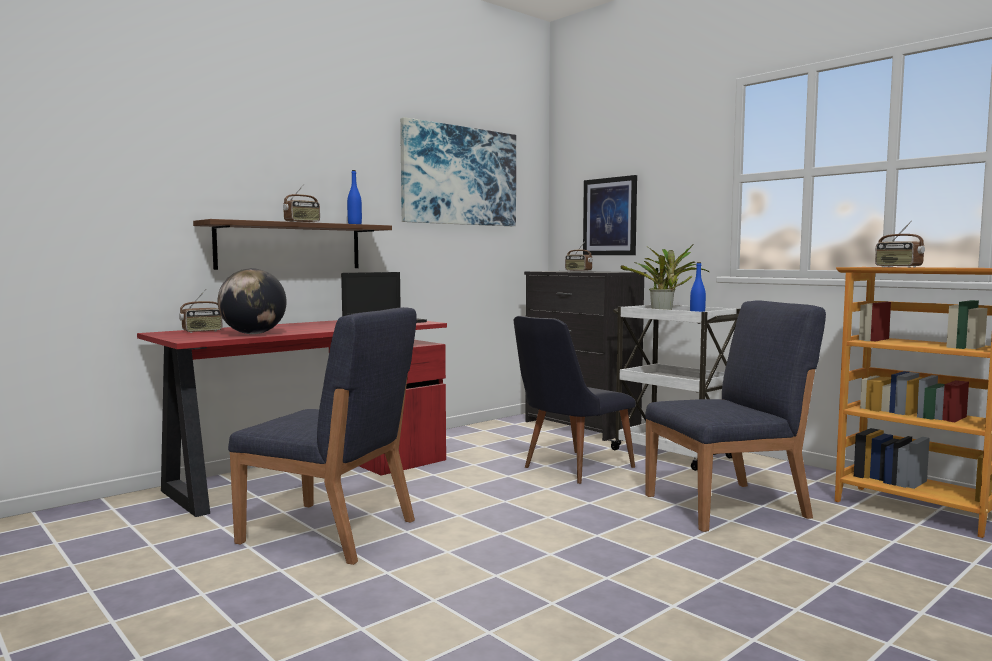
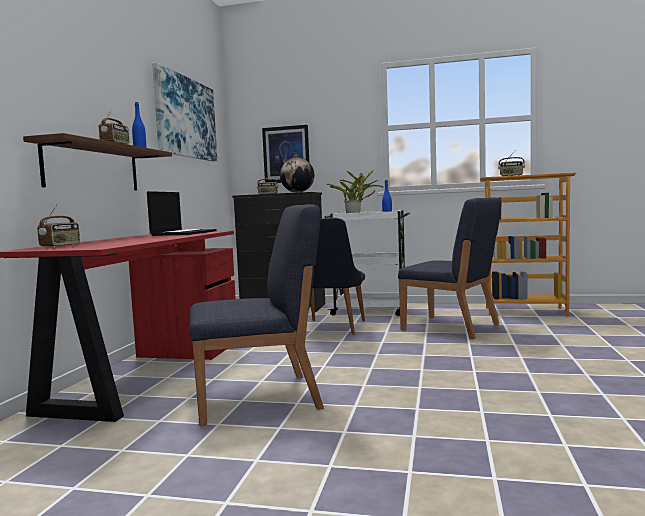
camera: 35 degrees left, 0 degrees up
globe [218,268,287,334] -> globe moved to [280,157,314,193]
blue chair [645,300,826,532] -> blue chair turned 90 degrees clockwise [398,197,502,339]

